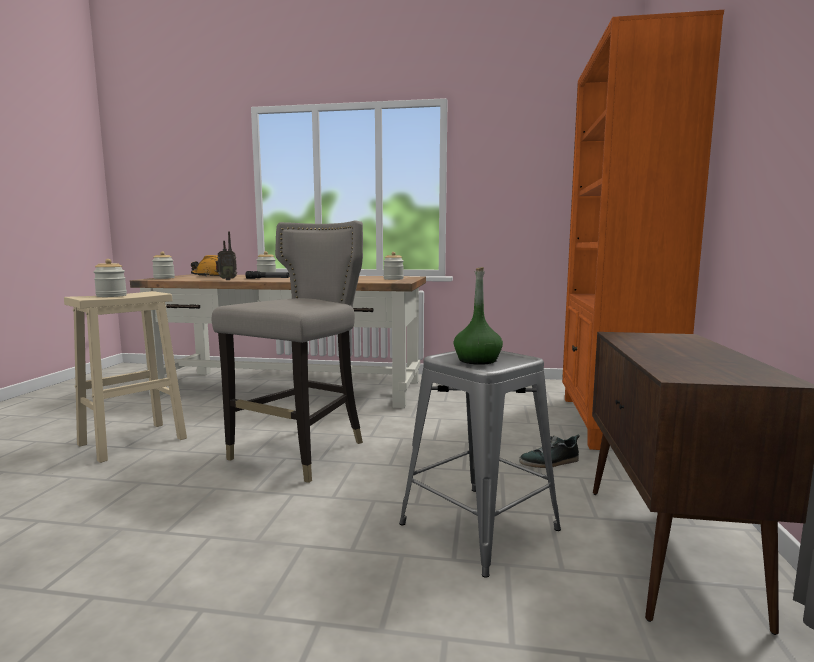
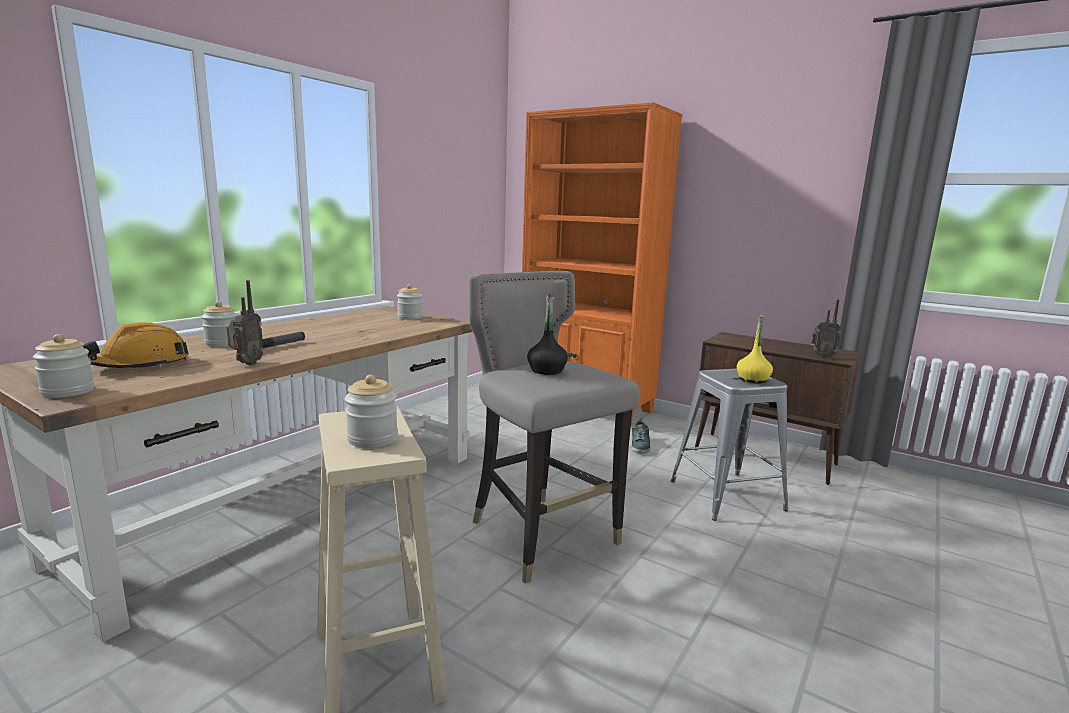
camera: 65 degrees left, 5 degrees up
green bottle [454,267,503,365] -> yellow bottle [737,315,773,383]
none -> black bottle [527,294,568,375]
none -> radio [811,299,841,358]

